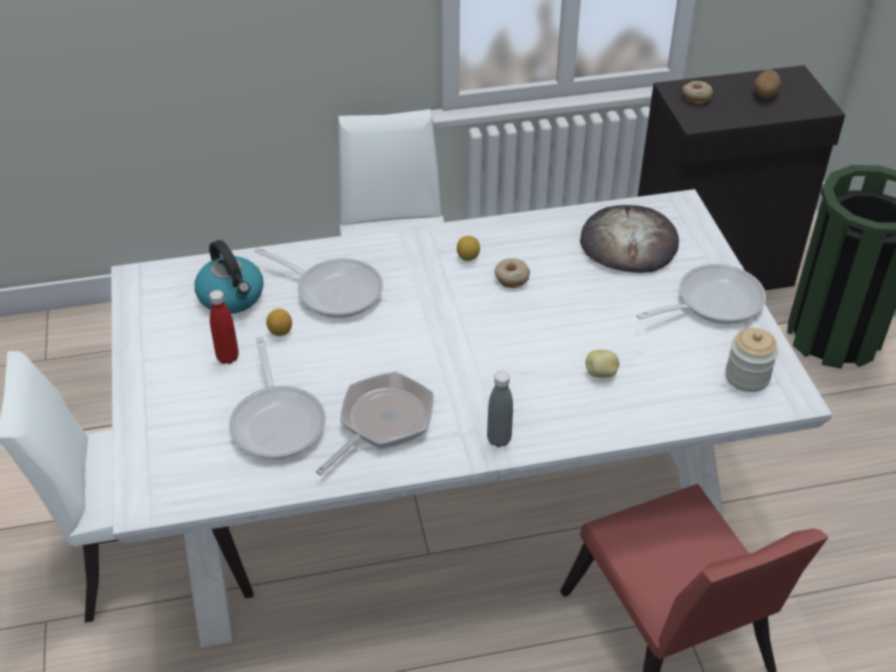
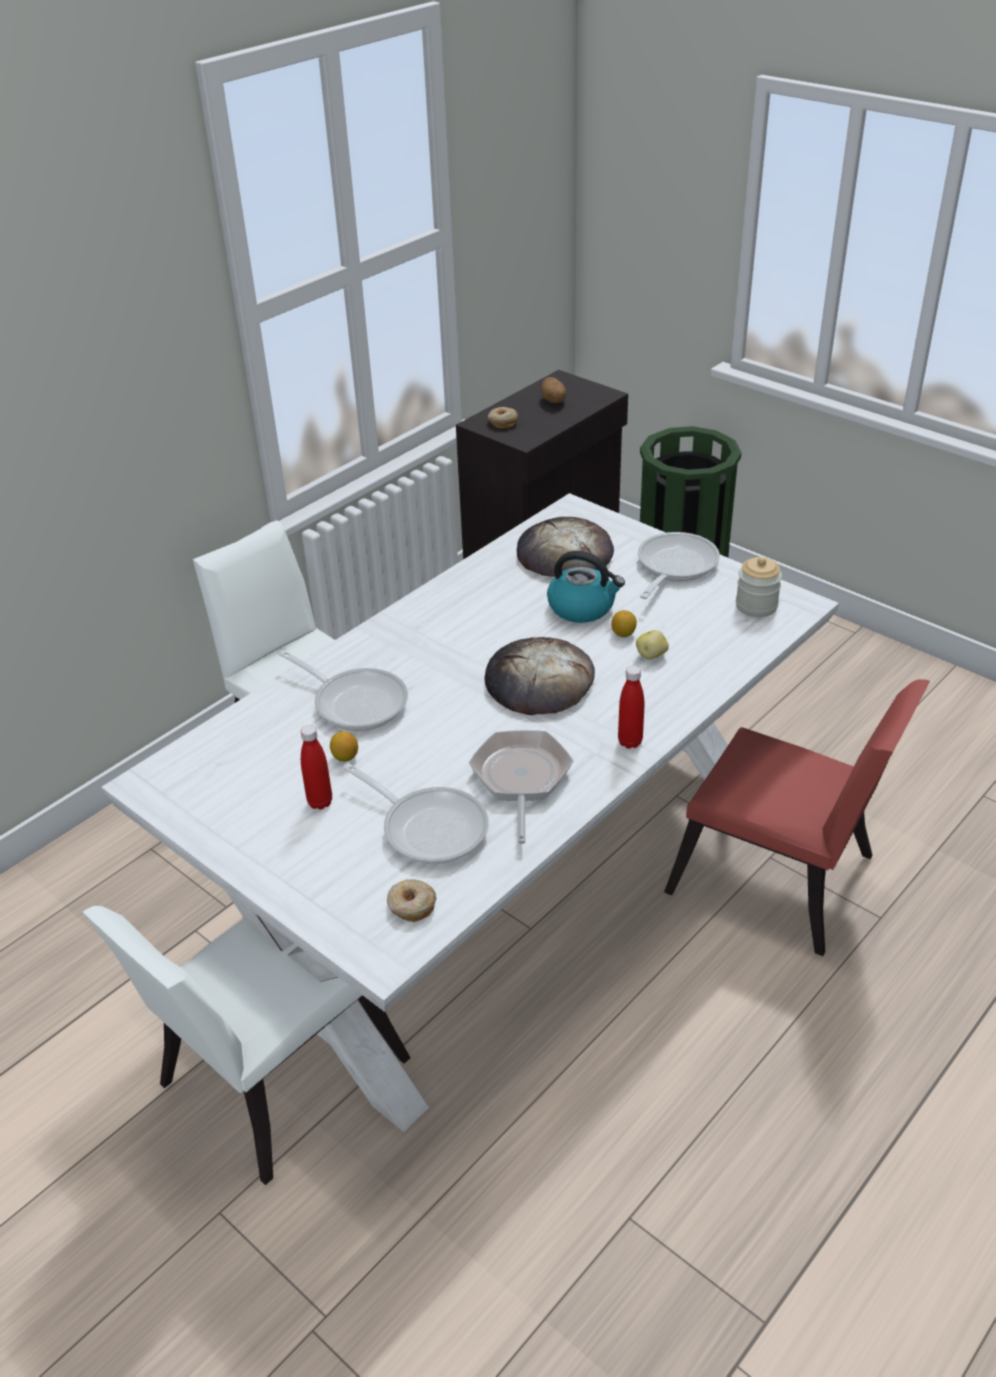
camera: 35 degrees left, 5 degrees down
kettle [194,240,264,314] -> kettle moved to [547,551,625,623]
frying pan [254,247,383,318] -> frying pan turned 45 degrees clockwise [278,650,408,731]
lemon [457,236,480,261] -> lemon moved to [611,610,637,637]
grey bottle [487,371,513,447] -> red bottle [618,666,644,749]
donut [494,258,530,288] -> donut moved to [387,879,437,922]
none -> bread [485,637,595,715]

